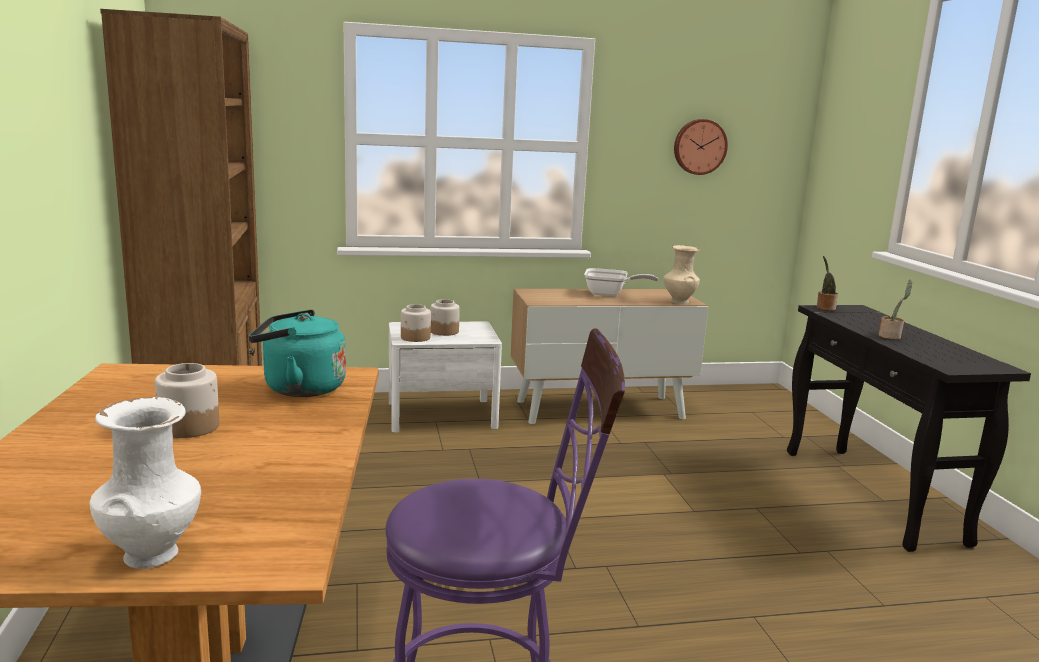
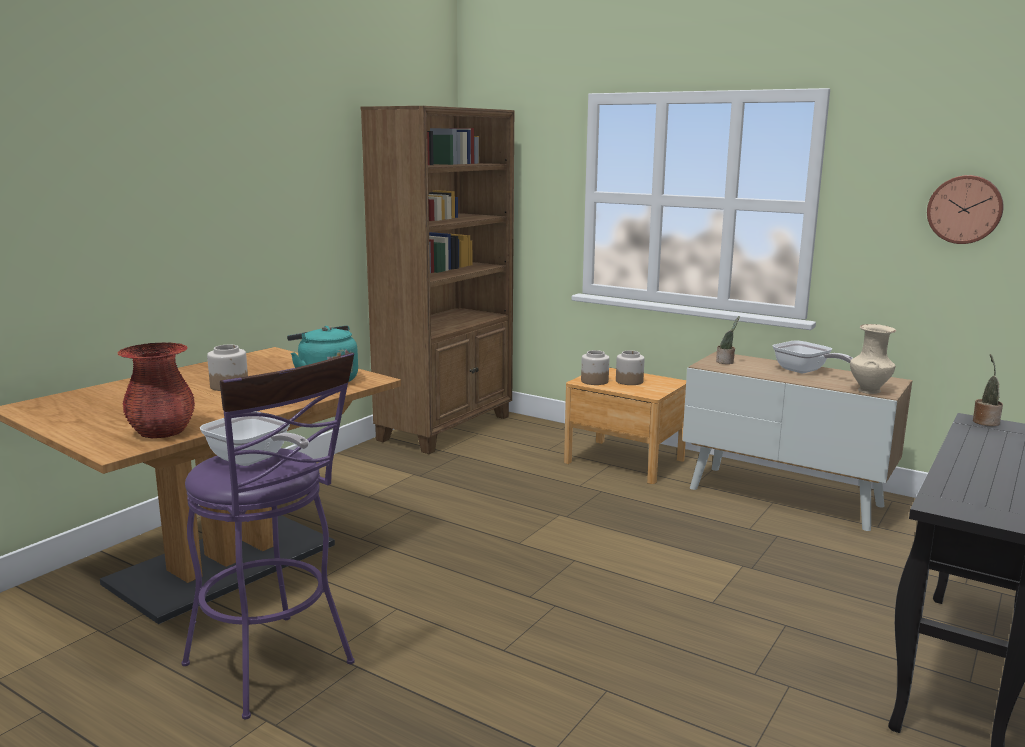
camera: 45 degrees right, 0 degrees up
white vase [89,397,201,569] -> none
white nightstand [389,322,502,433] -> brown nightstand [564,367,686,484]
potted plant [878,280,912,339] -> potted plant moved to [716,316,740,364]
none -> red vase [117,343,195,438]
none -> frying pan [200,411,309,466]

